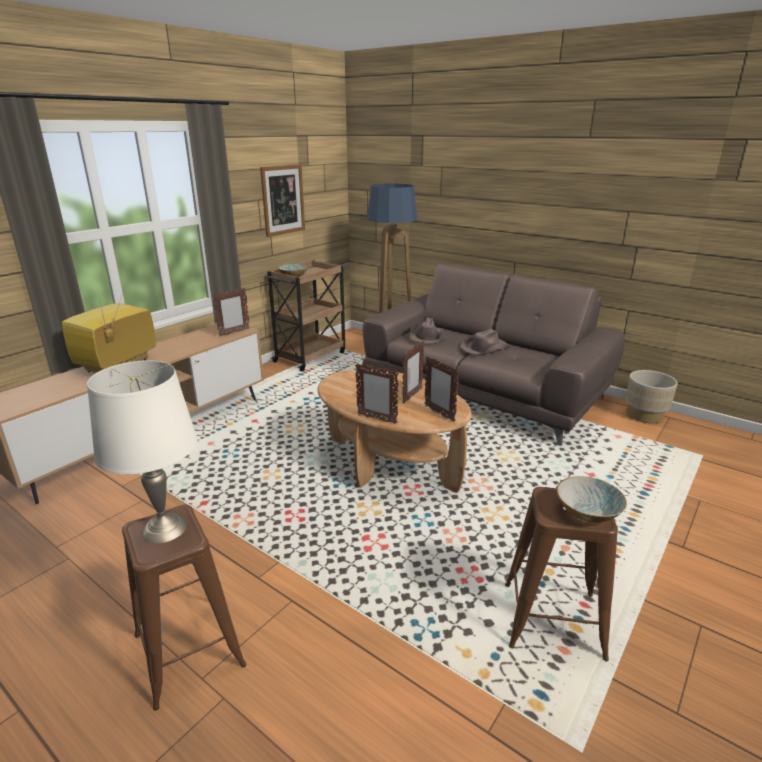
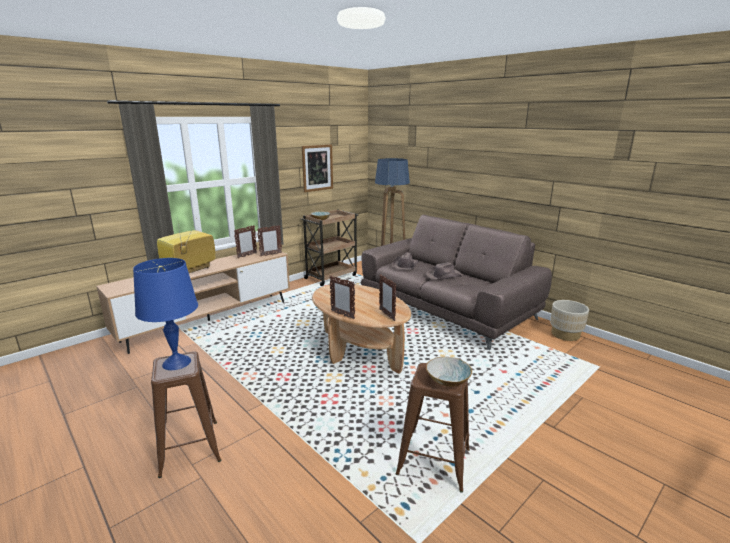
camera: 10 degrees right, 5 degrees down
white table lamp [87,360,197,544] -> blue table lamp [133,258,198,370]
picture frame [402,341,424,404] -> picture frame moved to [234,225,257,258]

